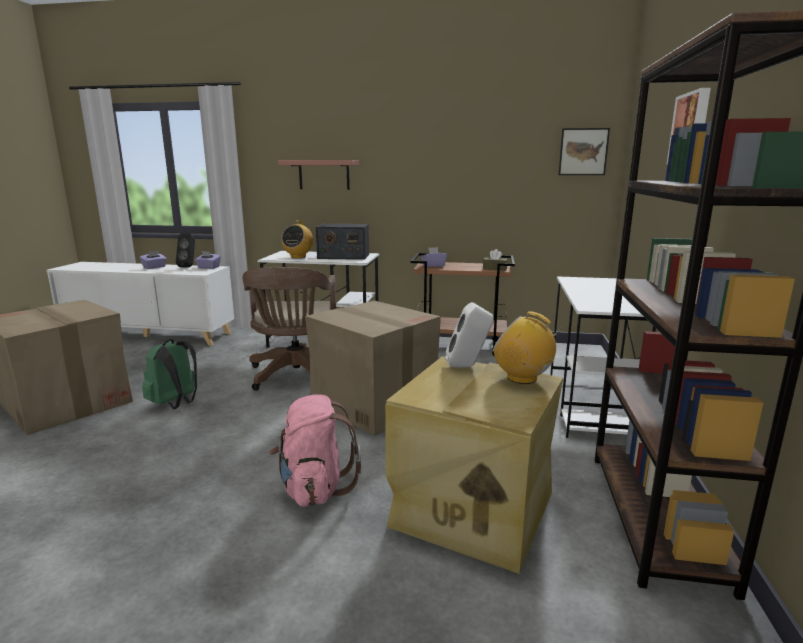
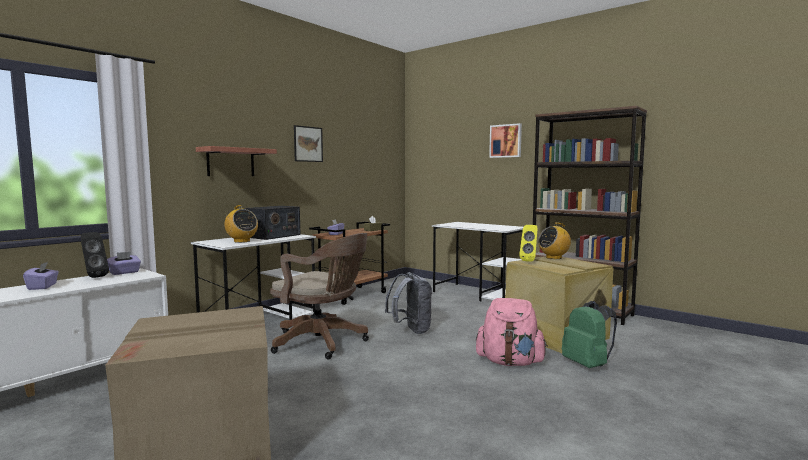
camera: 60 degrees left, 10 degrees down
green backpack [142,339,197,409] -> green backpack moved to [562,301,617,368]
cardboard box [305,301,441,436] -> grey backpack [385,272,432,334]
white speaker [445,302,494,368] -> yellow speaker [519,225,538,262]
picture [558,128,610,175] -> picture moved to [294,125,323,162]

